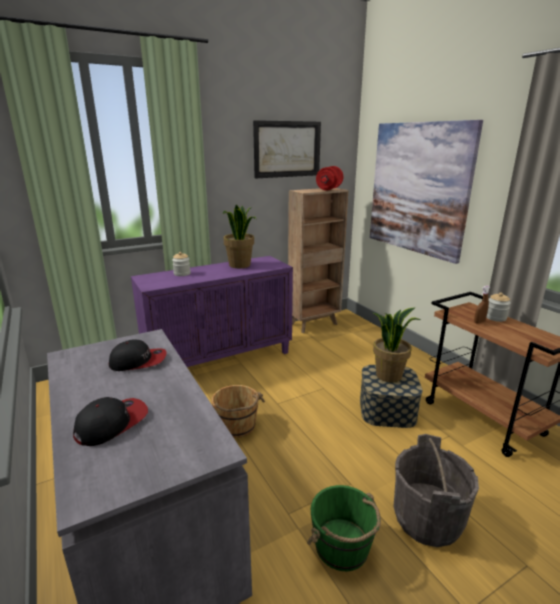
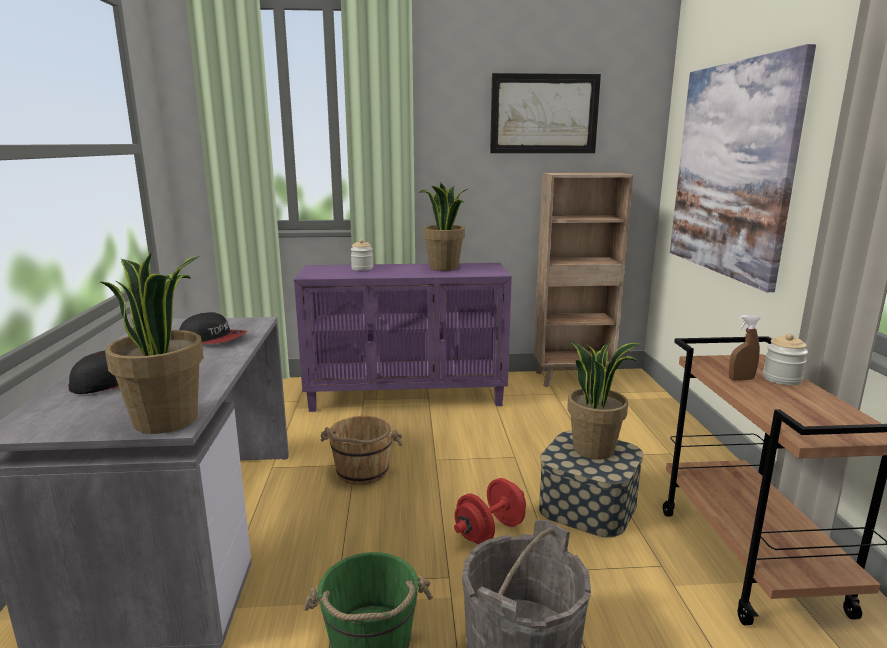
camera: 25 degrees right, 5 degrees down
red dumbbell [316,166,343,190] -> red dumbbell moved to [454,478,526,544]
none -> potted plant [100,252,204,434]

